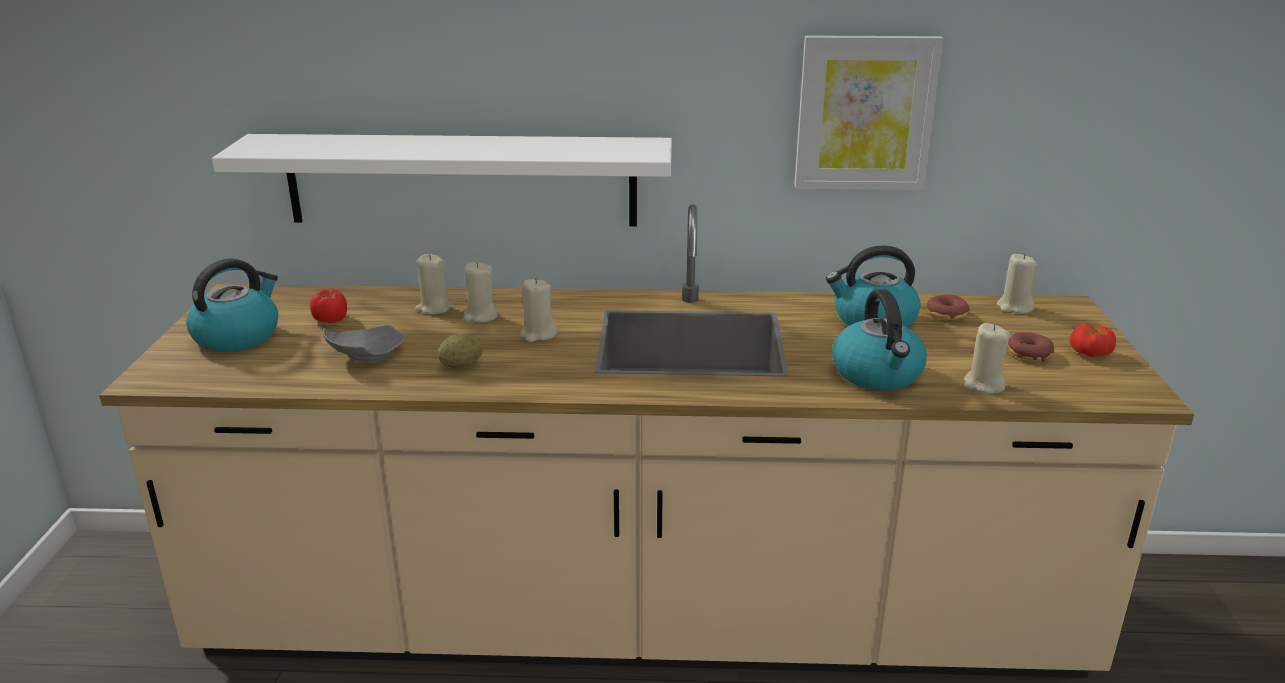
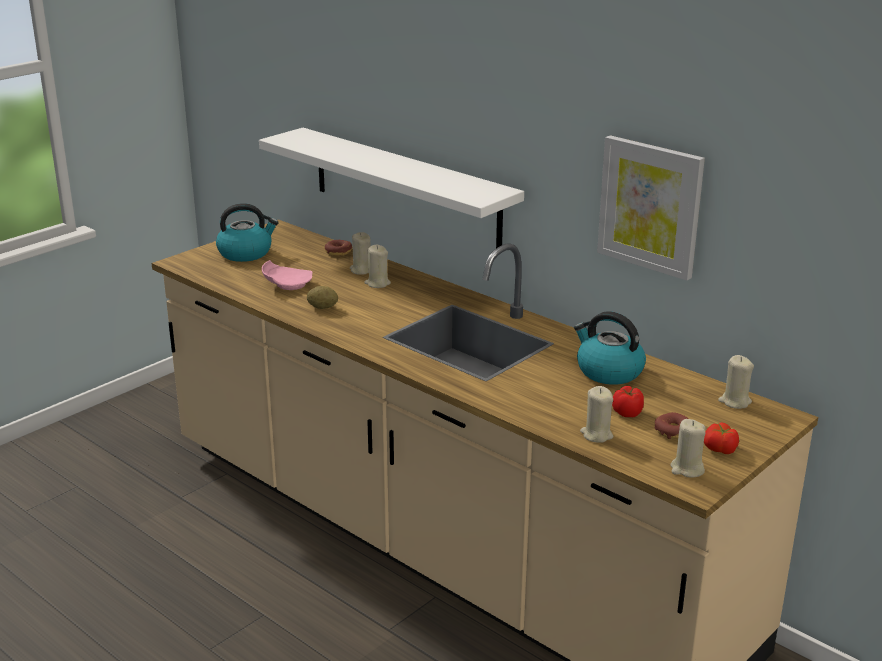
camera: 40 degrees right, 0 degrees up
tomato [310,289,347,323] -> tomato moved to [612,386,644,417]
grey plate [323,325,405,362] -> pink plate [262,260,313,290]
beige candle [520,278,557,342] -> beige candle moved to [670,419,706,477]
kettle [832,290,927,390] -> none
donut [927,294,970,320] -> donut moved to [325,240,352,256]

